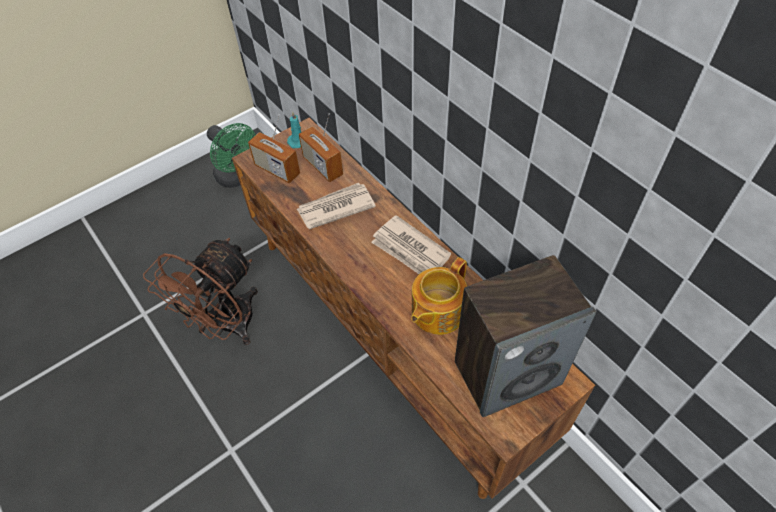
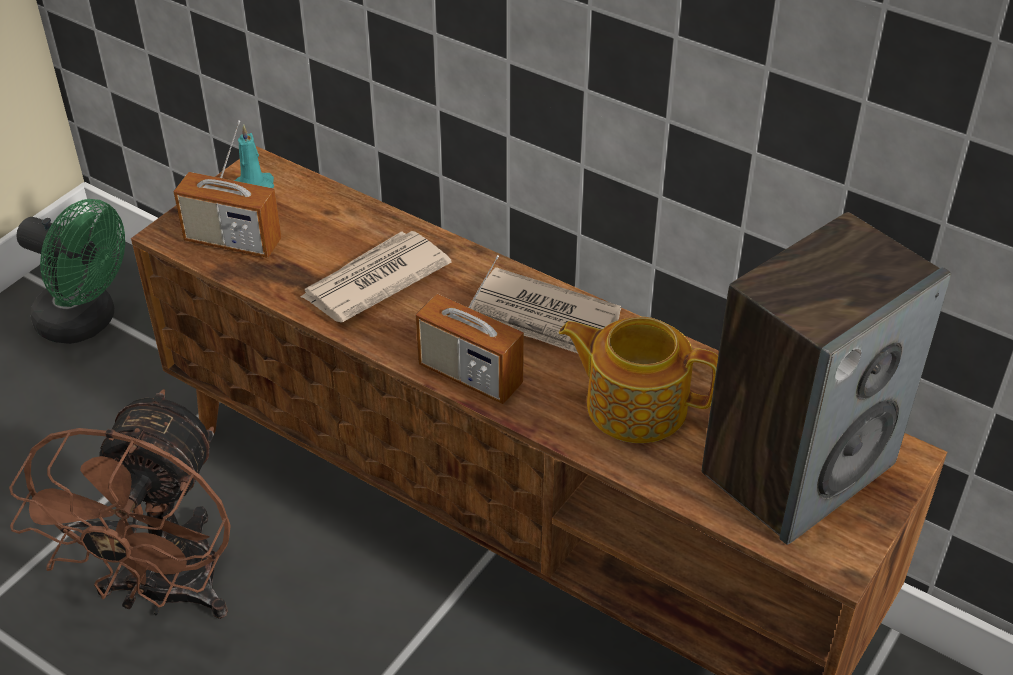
camera: 20 degrees left, 10 degrees down
radio [299,114,343,182] -> radio moved to [416,255,524,404]
teapot [411,257,467,335] -> teapot turned 90 degrees clockwise [559,316,718,443]

